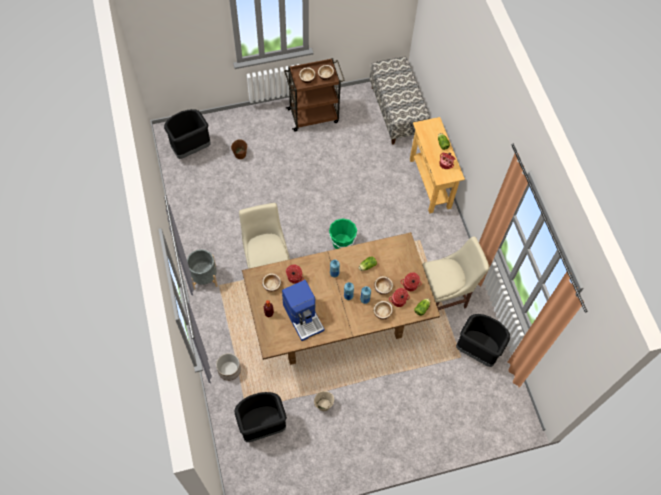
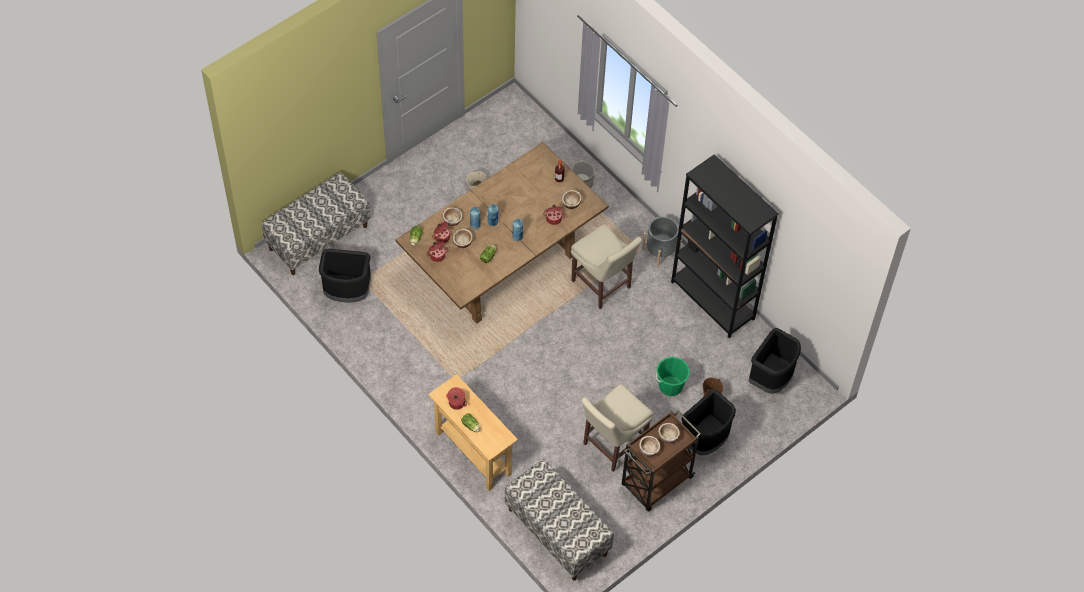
camera: 155 degrees right, 5 degrees down
black trash can [235,392,287,442] -> black trash can moved to [681,390,736,455]
coffee machine [282,280,324,341] -> none
green bucket [329,218,358,249] -> green bucket moved to [656,357,690,396]
beige chair [422,236,490,310] -> beige chair moved to [581,384,653,472]
none -> bench [262,173,370,275]
none -> black bookcase [671,154,779,338]

